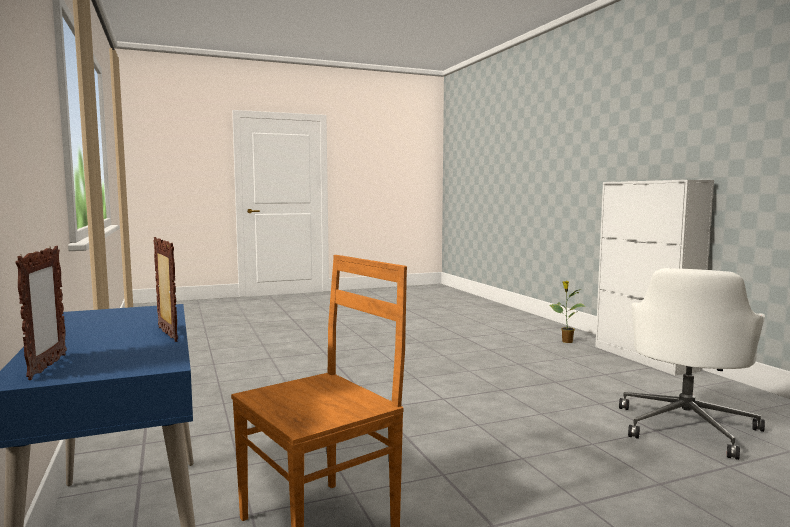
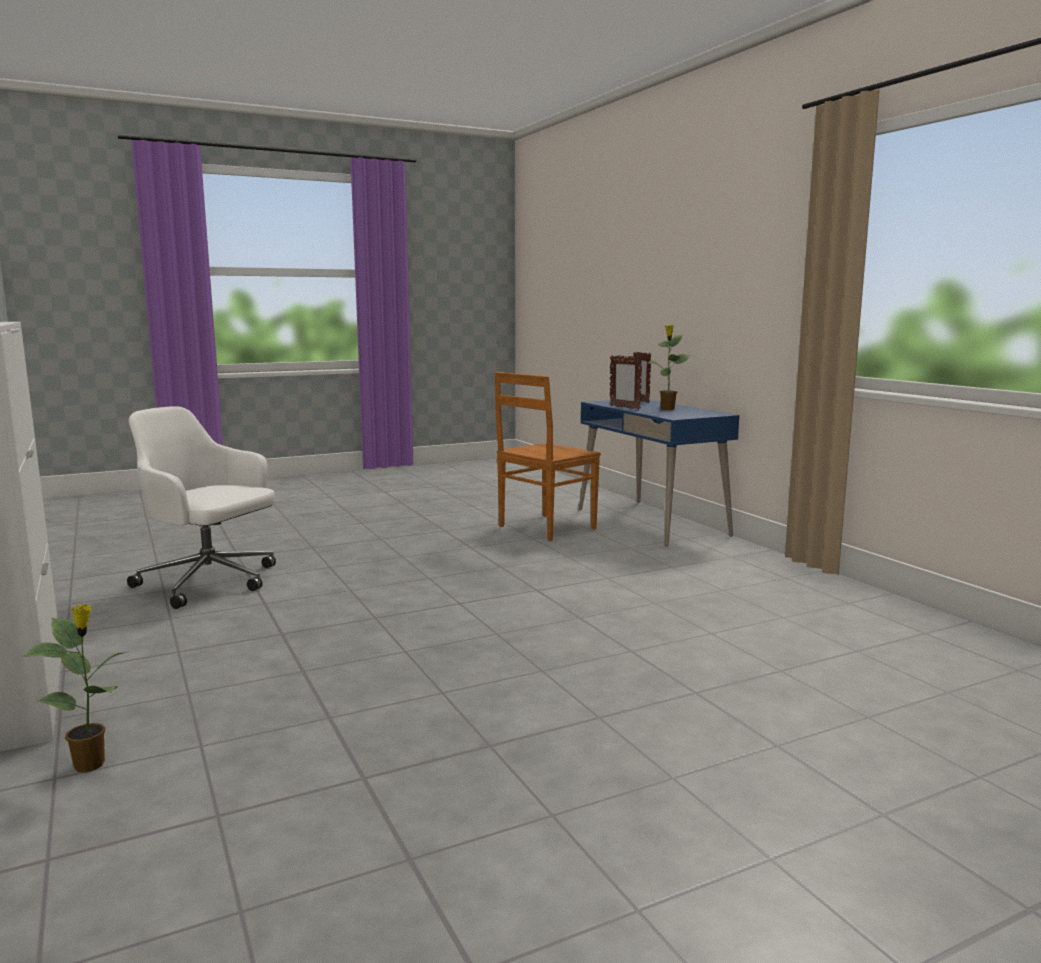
camera: 175 degrees right, 5 degrees up
white office chair [619,268,765,460] -> white office chair turned 90 degrees counterclockwise [127,407,276,609]
none -> potted plant [648,325,691,410]

